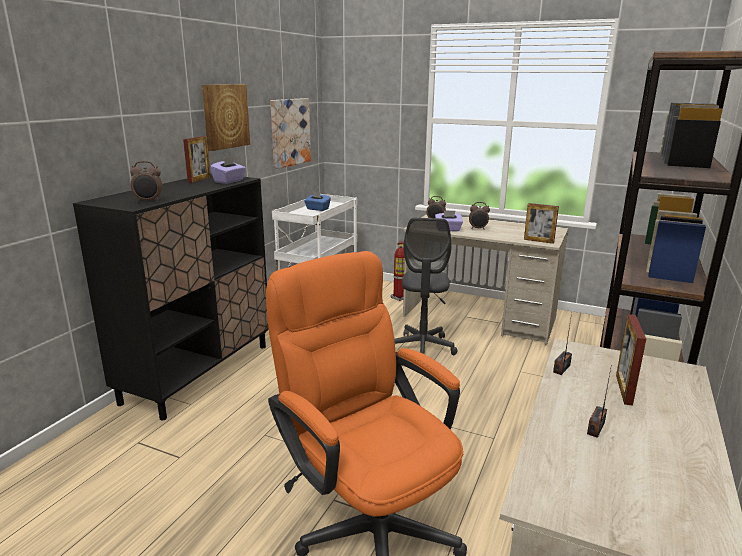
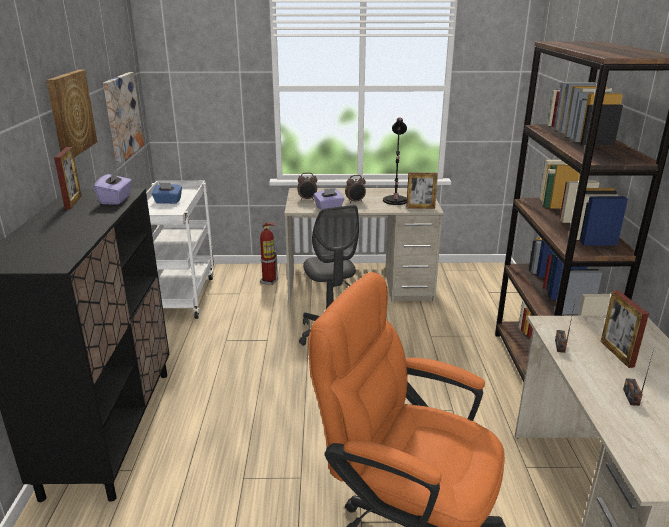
camera: 25 degrees left, 5 degrees up
alarm clock [130,161,163,202] -> none
none -> black table lamp [383,117,407,205]

